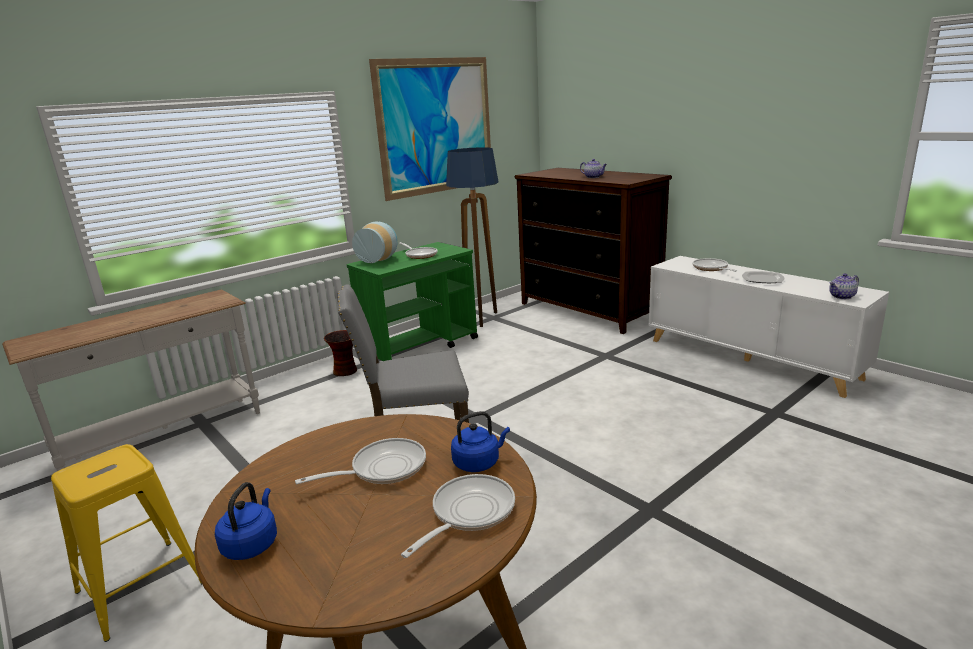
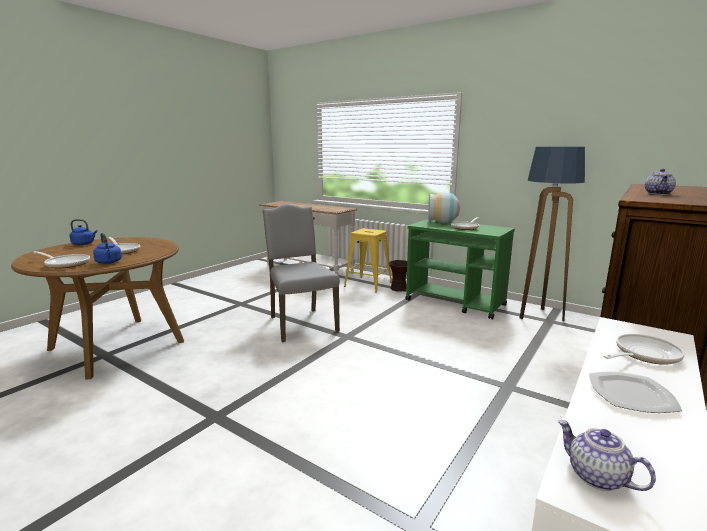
camera: 75 degrees right, 5 degrees down
yellow stool [51,444,202,642] -> yellow stool moved to [344,228,392,293]
picture [369,57,491,201] -> none

